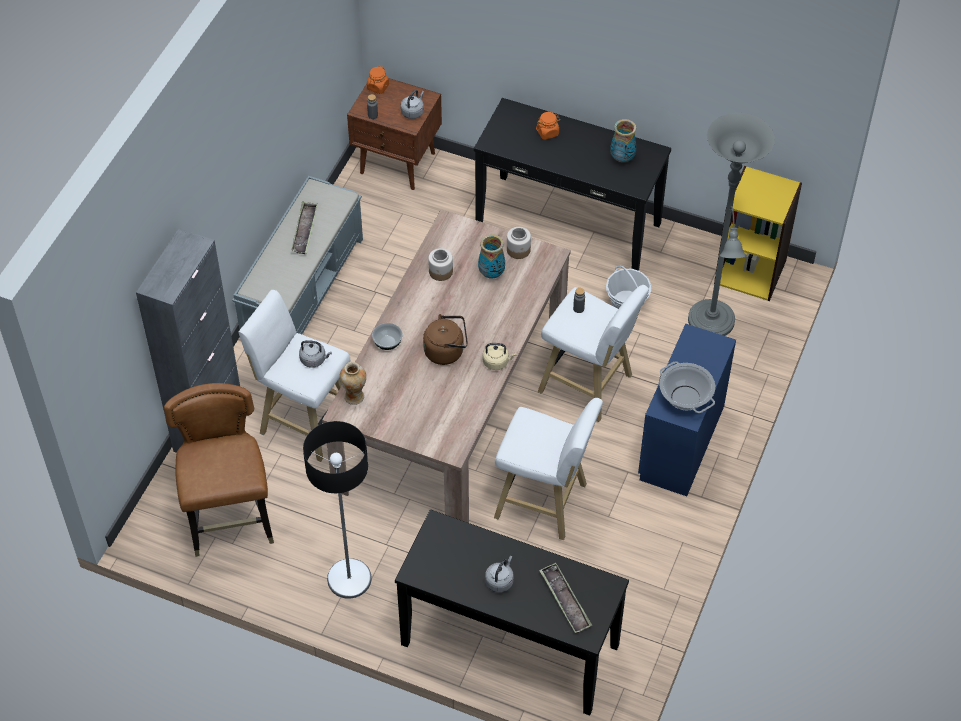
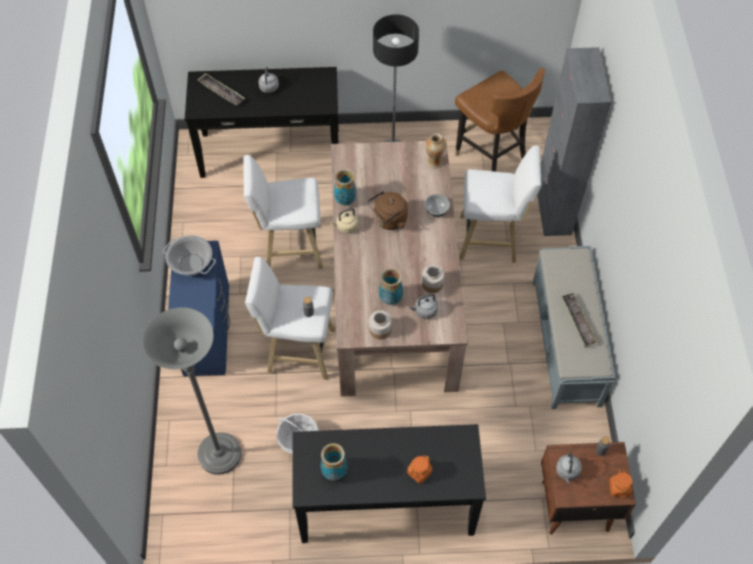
camera: 155 degrees right, 5 degrees up
grey kettle [299,340,332,368] -> grey kettle moved to [409,294,438,319]
yellow bookcase [714,166,802,301] -> none
none -> vase [334,169,357,205]

